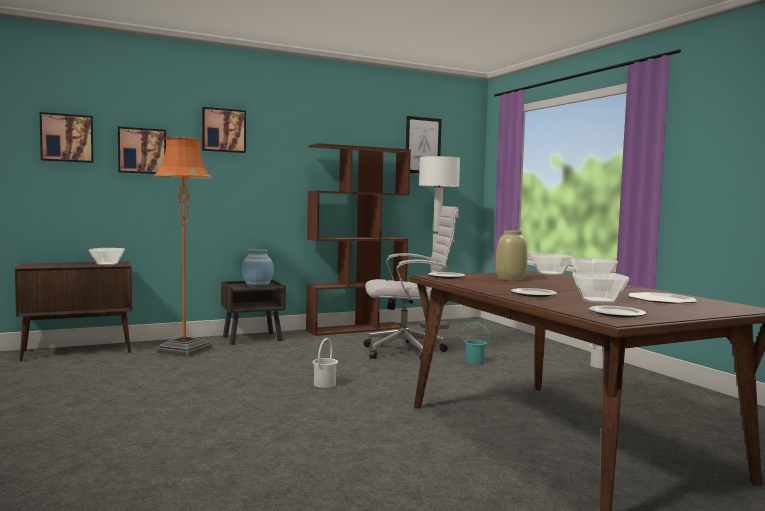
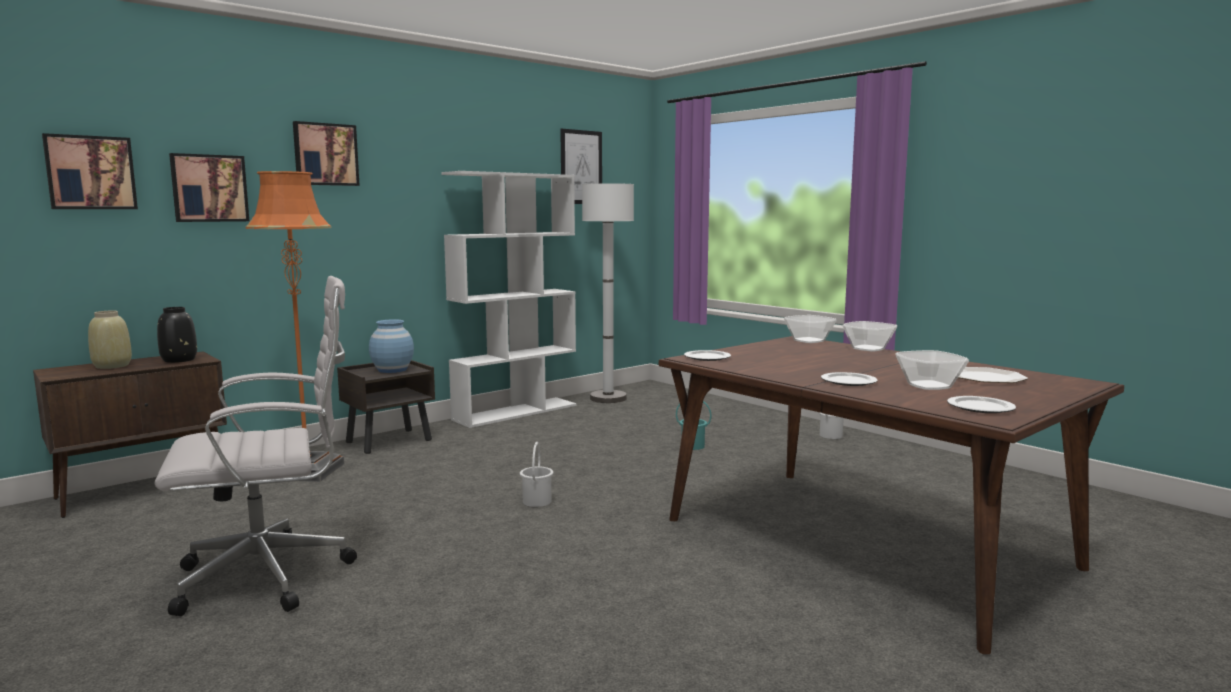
camera: 15 degrees left, 5 degrees up
bowl [89,248,125,265] -> black vase [157,307,197,363]
brown bookcase [306,143,411,336] -> white bookcase [441,171,576,428]
white office chair [363,206,459,360] -> white office chair moved to [154,276,357,616]
beige vase [496,230,527,281] -> beige vase moved to [88,311,132,369]

